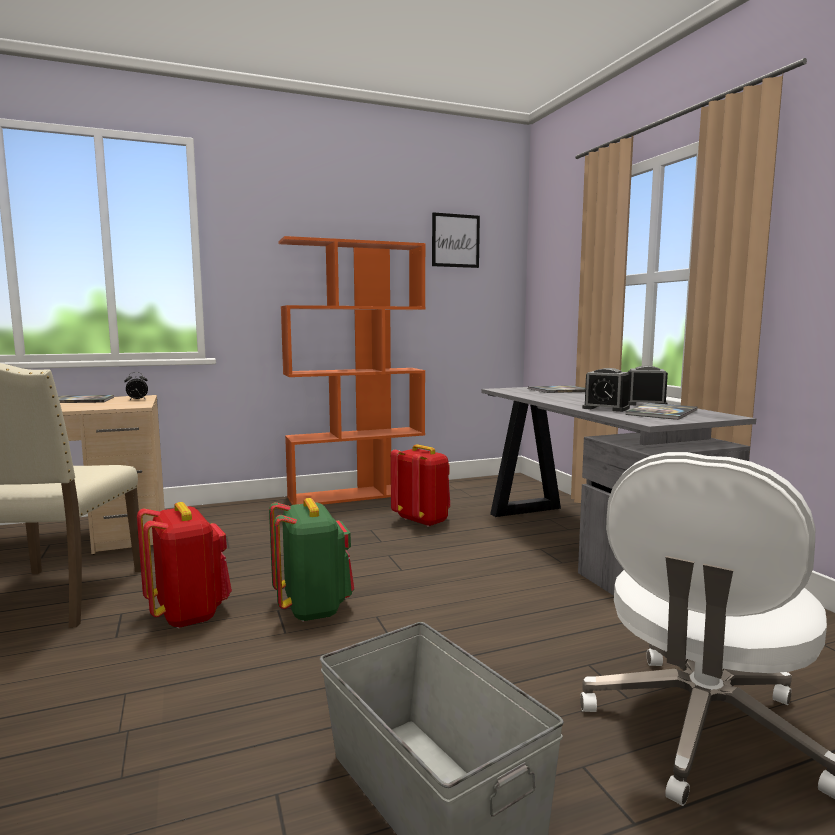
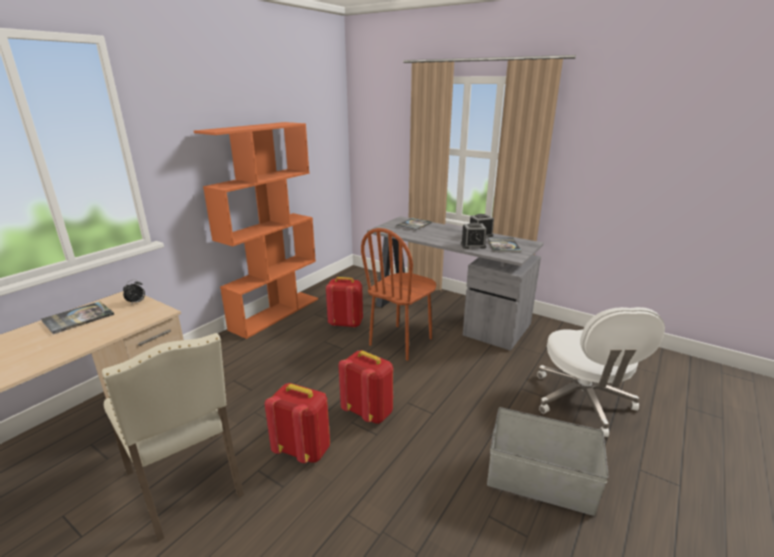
camera: 35 degrees left, 15 degrees up
green backpack [269,498,354,622] -> red backpack [339,350,393,424]
picture [432,212,480,268] -> none
none -> brown chair [361,228,436,361]

